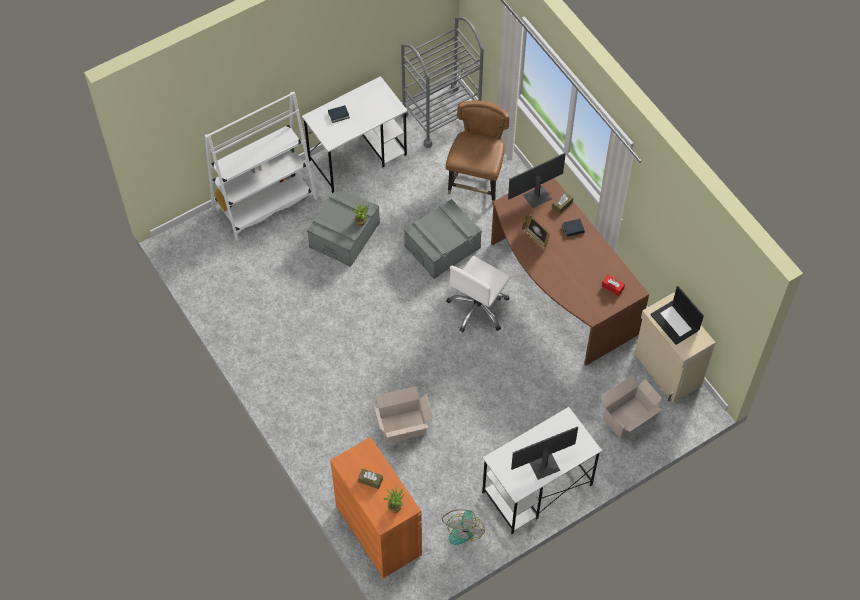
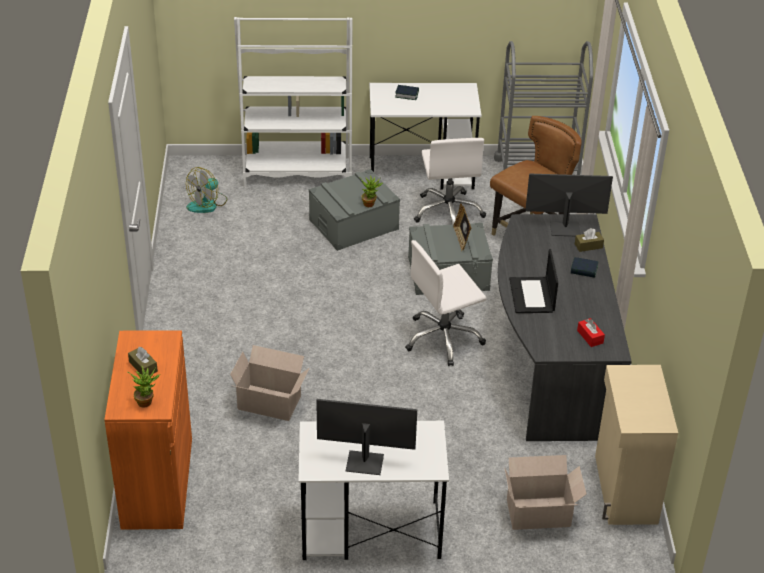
camera: 30 degrees right, 20 degrees down
fan [442,509,485,545] -> fan moved to [186,167,227,213]
brown desk [491,178,650,366] -> grey desk [498,214,632,441]
picture frame [522,214,550,251] -> picture frame moved to [453,204,471,251]
laptop [650,286,704,345] -> laptop moved to [509,249,558,313]
none -> white office chair [414,138,486,225]

